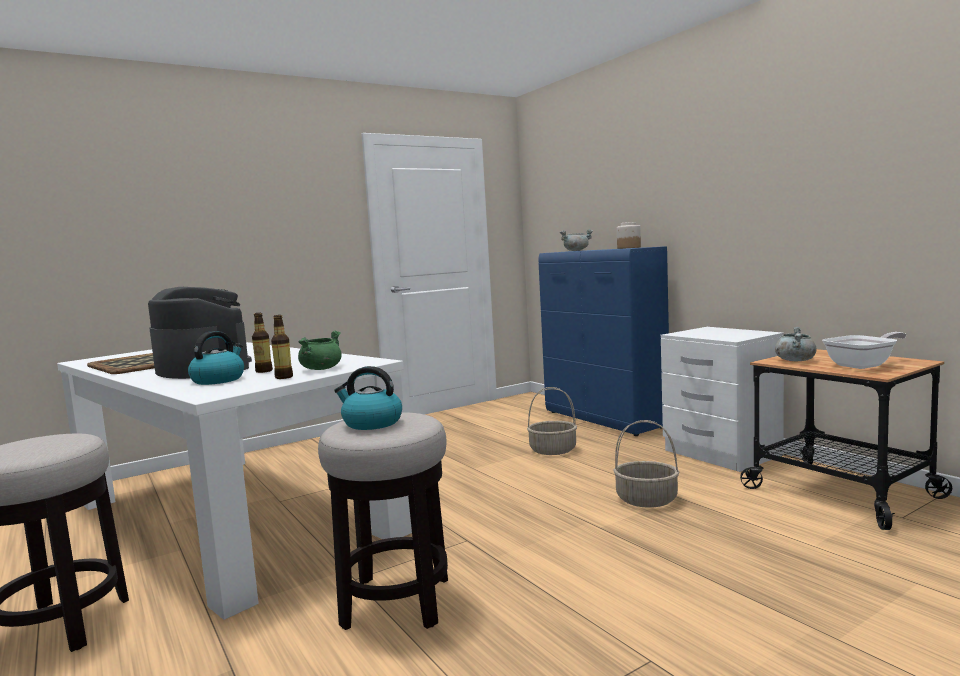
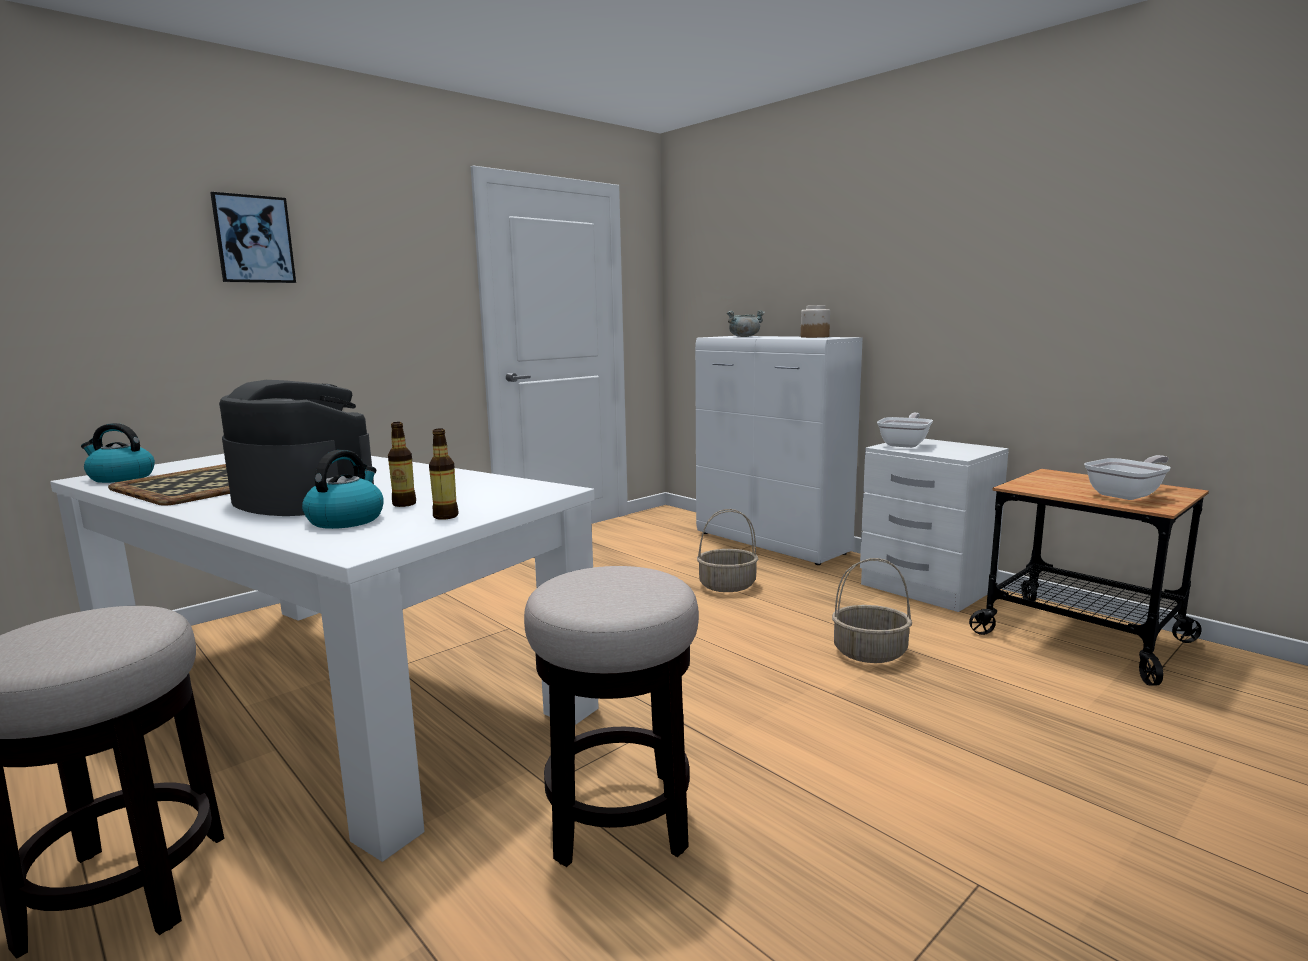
camera: 10 degrees left, 5 degrees up
green cooking pot [298,331,342,370] -> none
kettle [334,366,402,430] -> kettle moved to [81,423,155,483]
blue cabinet [538,246,669,436] -> white cabinet [695,336,863,565]
grey cooking pot [775,327,817,361] -> none
none -> picture [210,192,296,283]
none -> frying pan [877,413,933,448]

